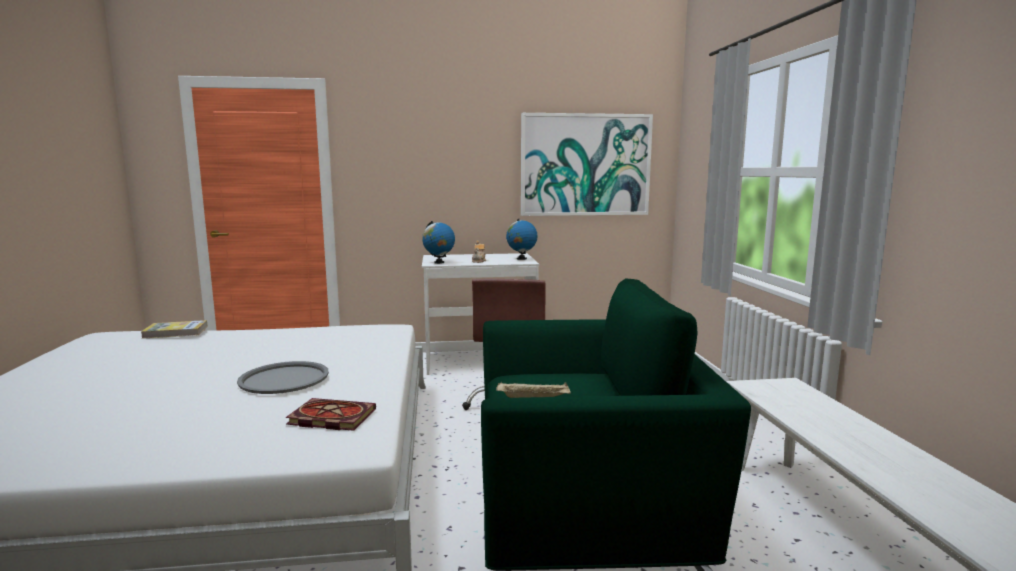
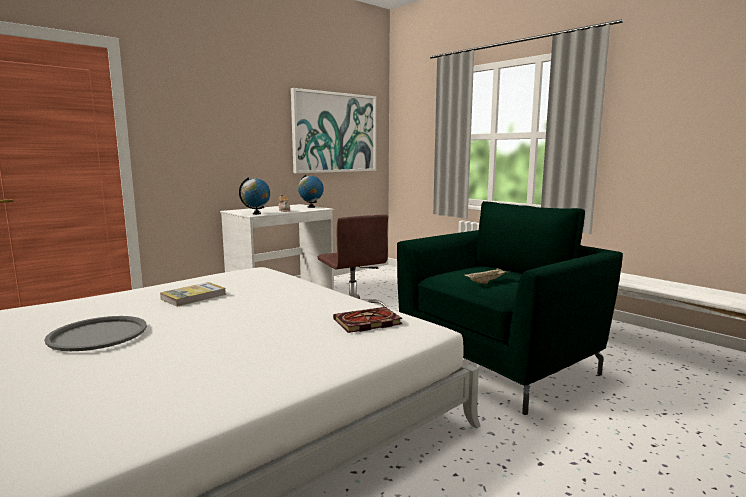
camera: 35 degrees left, 0 degrees up
book [141,320,208,339] -> book moved to [160,282,226,307]
grey tray [237,361,329,394] -> grey tray moved to [44,316,147,351]

